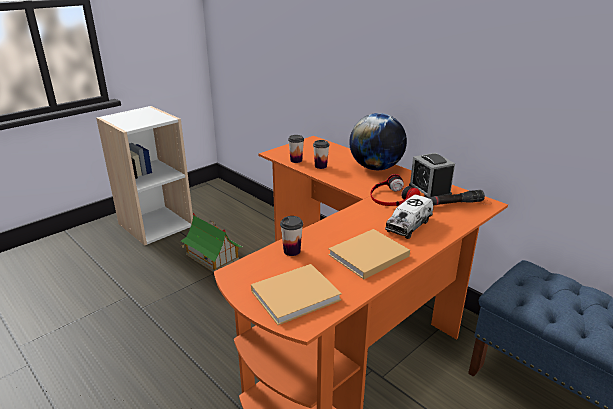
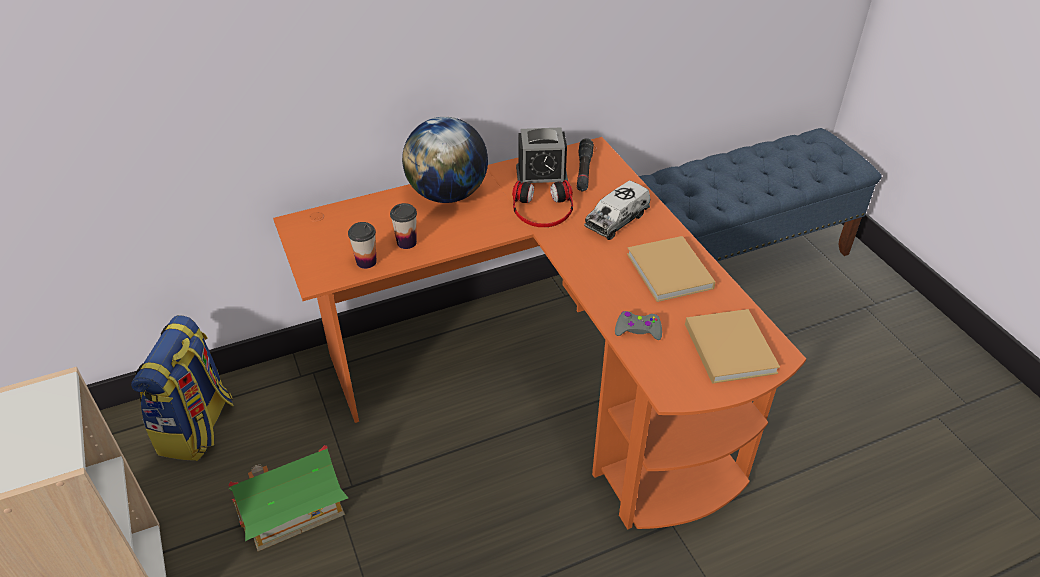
camera: 70 degrees left, 15 degrees up
cup [280,216,303,256] -> grey game controller [615,311,662,340]
toy truck [385,194,433,239] -> toy truck turned 75 degrees clockwise [584,180,650,240]
none -> backpack [131,315,234,461]

